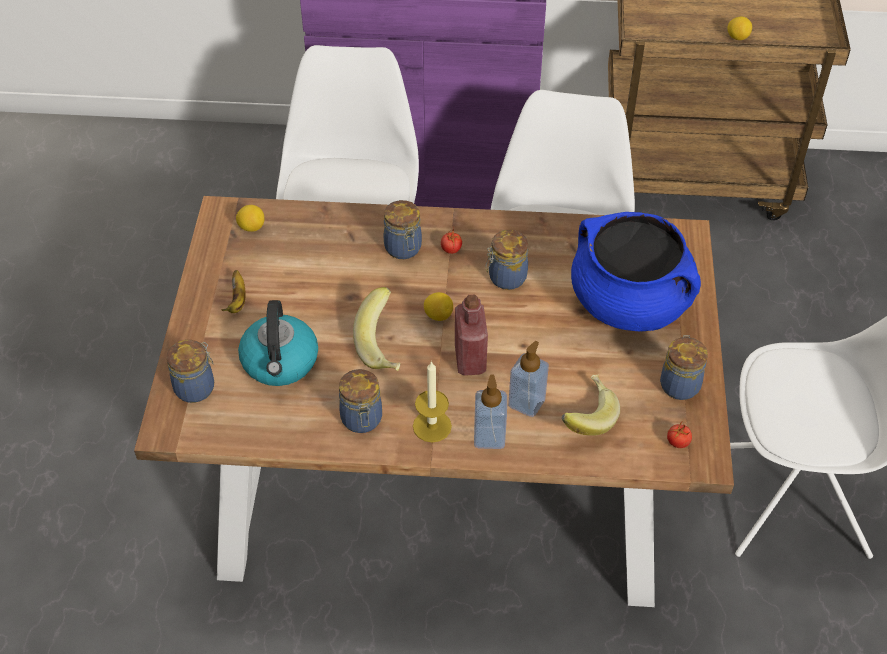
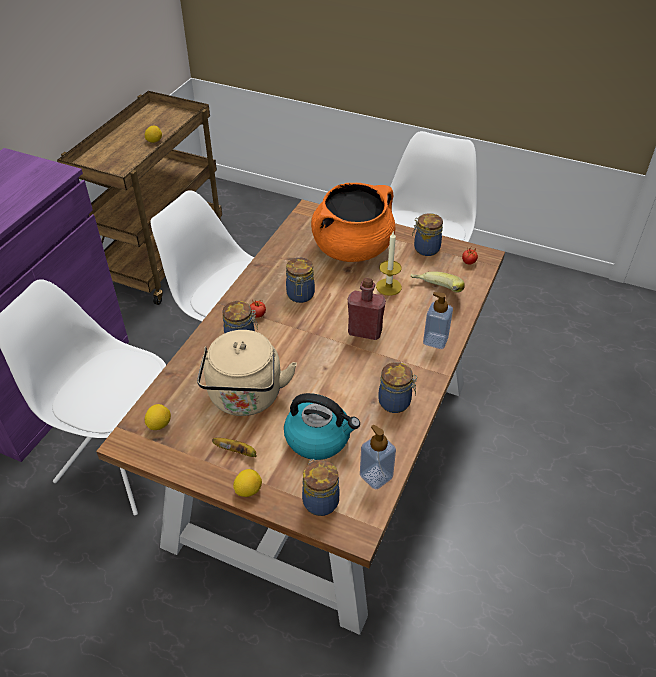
camera: 70 degrees left, 5 degrees down
banana [353,287,400,371] -> none
candle [413,361,452,442] -> candle moved to [376,232,402,296]
lemon [424,292,453,321] -> lemon moved to [233,469,262,497]
soap dispenser [508,341,549,417] -> soap dispenser moved to [360,425,396,490]
blue cooking pot [571,212,701,331] -> orange cooking pot [311,183,395,262]
none -> beige kettle [197,330,297,416]

